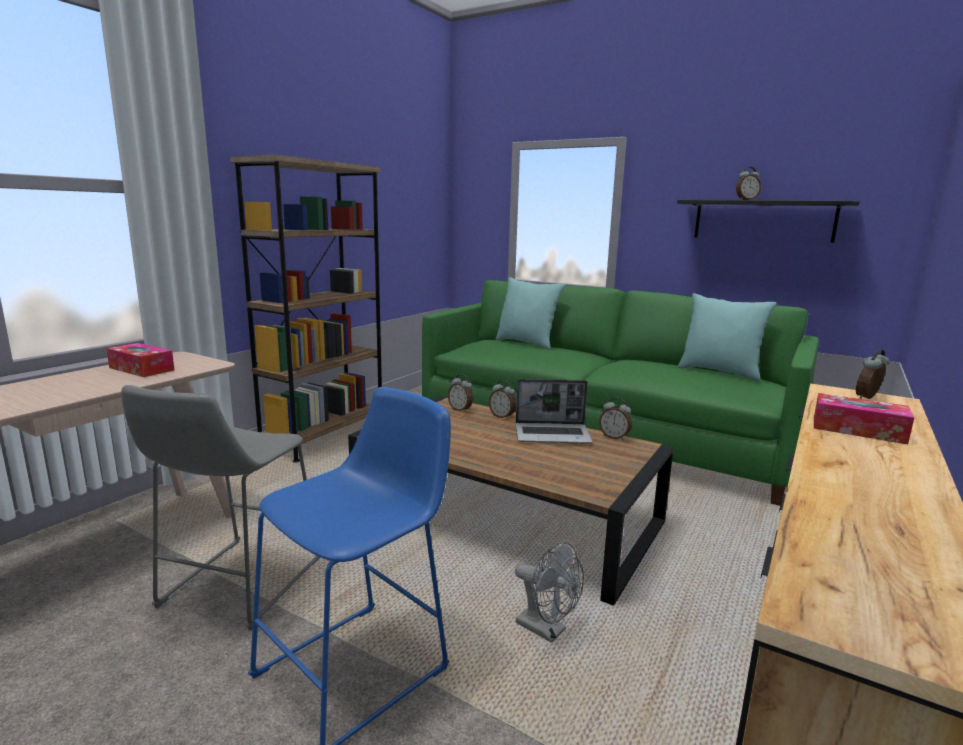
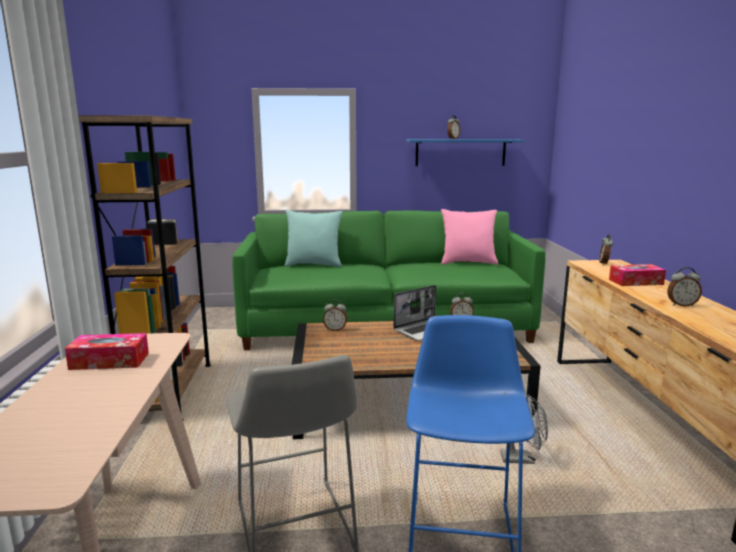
camera: 35 degrees left, 0 degrees up
alarm clock [489,380,516,419] -> alarm clock moved to [667,267,702,306]
black shelf [677,200,860,243] -> blue shelf [406,139,524,166]
turquoise pillow [678,293,777,381] -> pink pillow [441,209,498,265]

